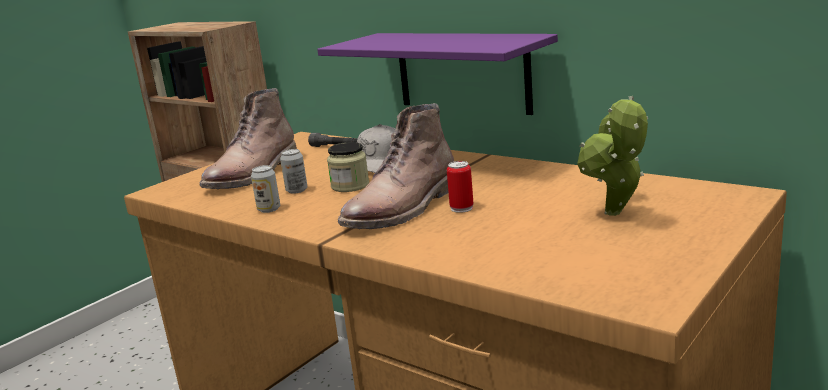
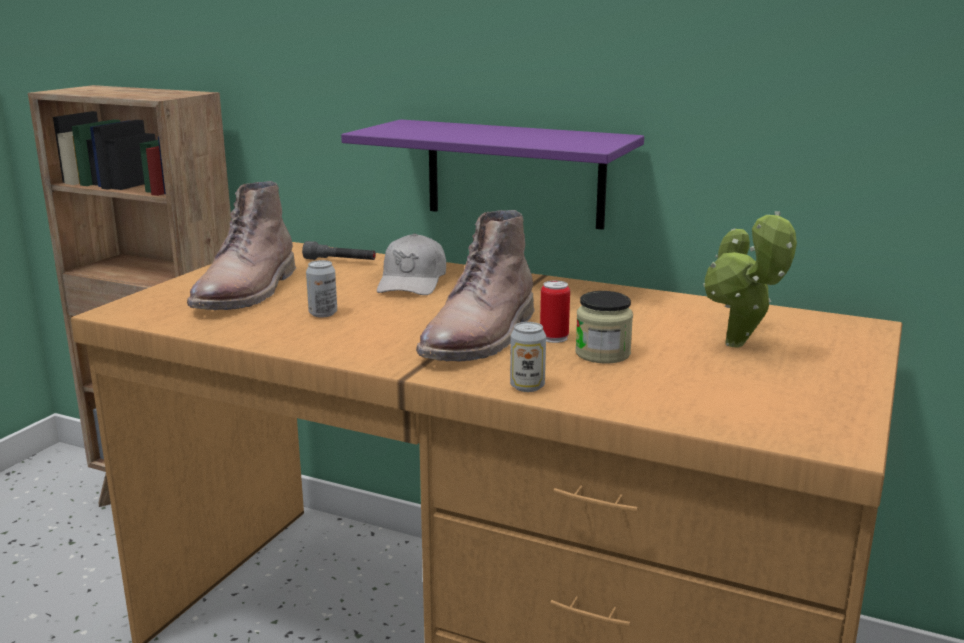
camera: 15 degrees left, 0 degrees up
can [251,165,280,213] -> can moved to [510,322,546,392]
jar [327,142,369,192] -> jar moved to [575,291,633,364]

